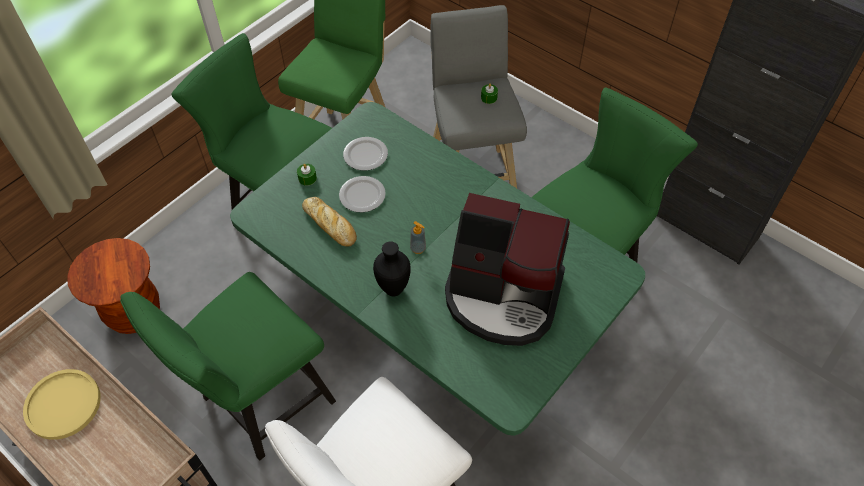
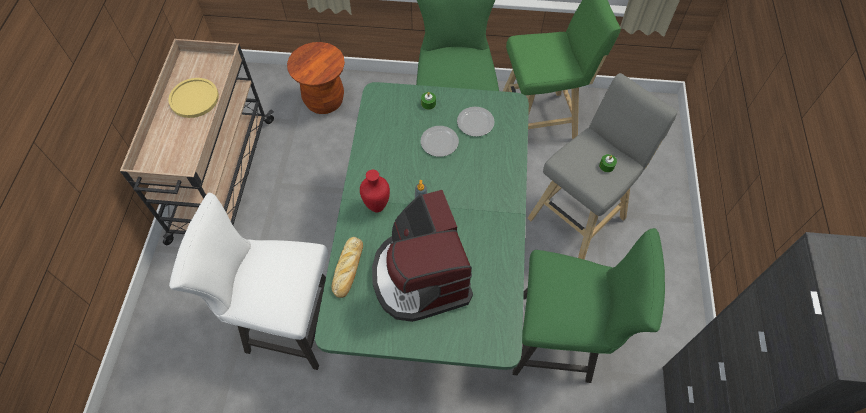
camera: 55 degrees right, 5 degrees up
green chair [120,272,336,460] -> none
bread [302,197,357,247] -> bread moved to [332,237,363,298]
black vase [373,241,411,296] -> red vase [360,170,390,213]

